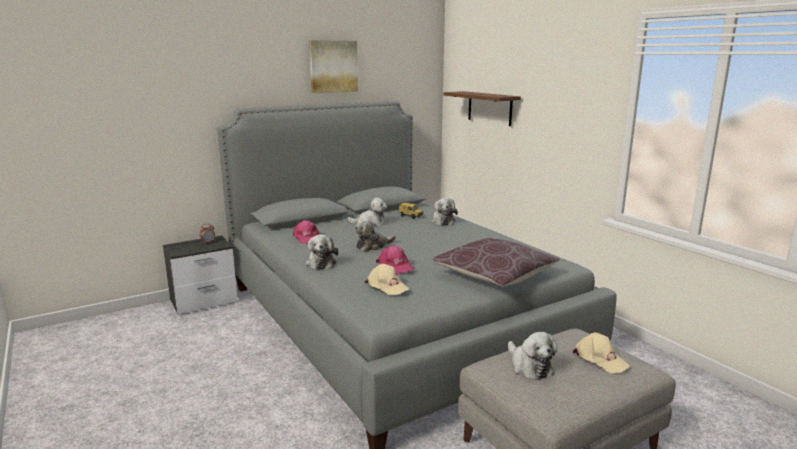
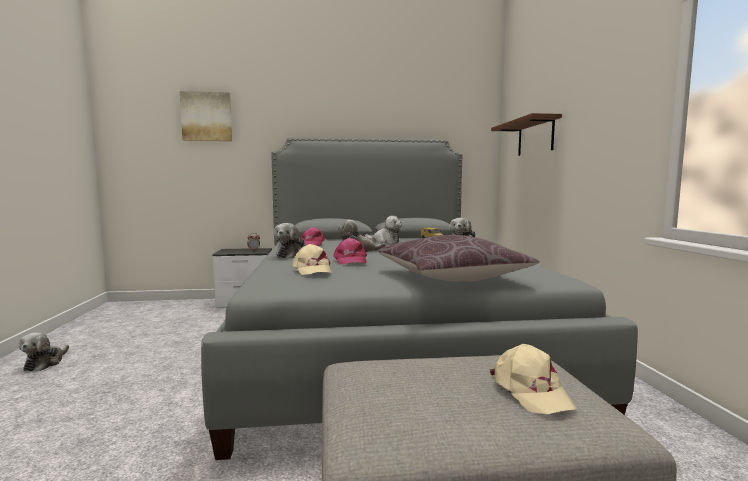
camera: 25 degrees right, 10 degrees down
picture [309,40,358,93] -> picture moved to [180,91,232,141]
plush toy [508,332,557,380] -> plush toy moved to [19,332,69,371]

